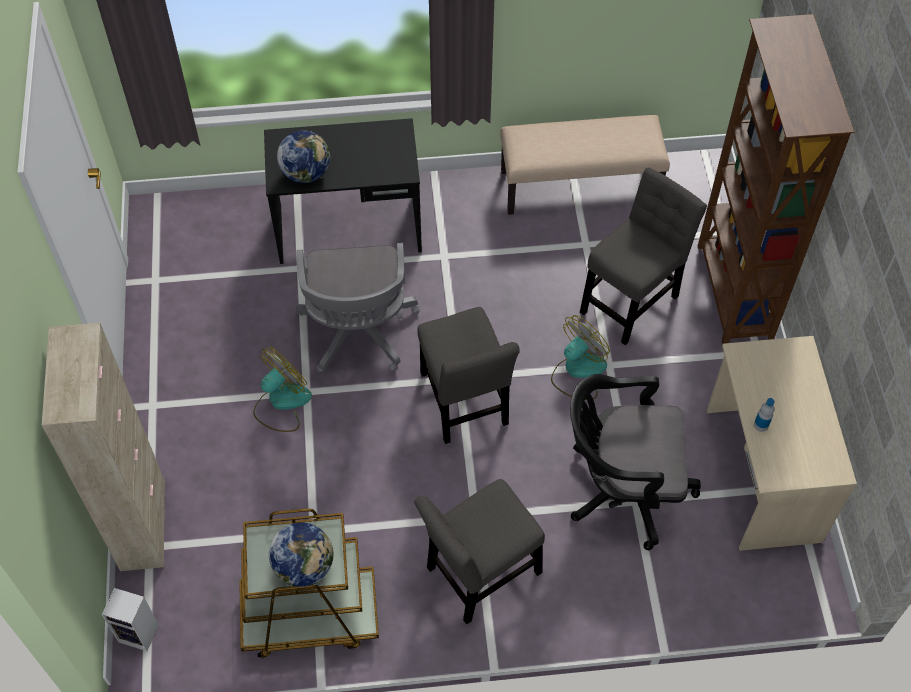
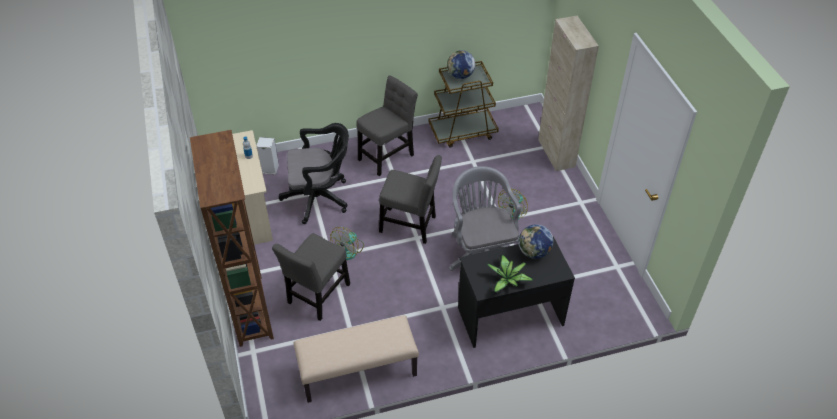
camera: 170 degrees right, 10 degrees down
speaker [102,588,159,651] -> speaker moved to [256,137,279,175]
grey chair [417,307,520,444] -> grey chair turned 135 degrees clockwise [379,155,442,244]
none -> potted plant [486,255,534,293]

